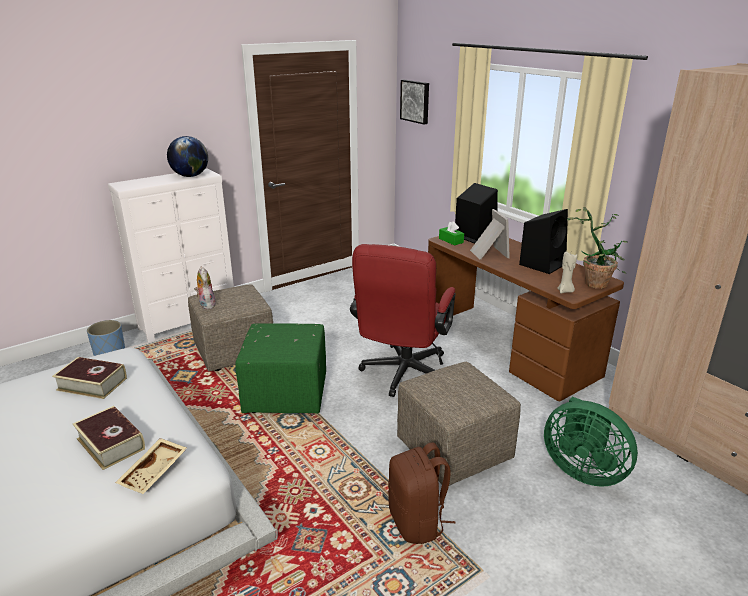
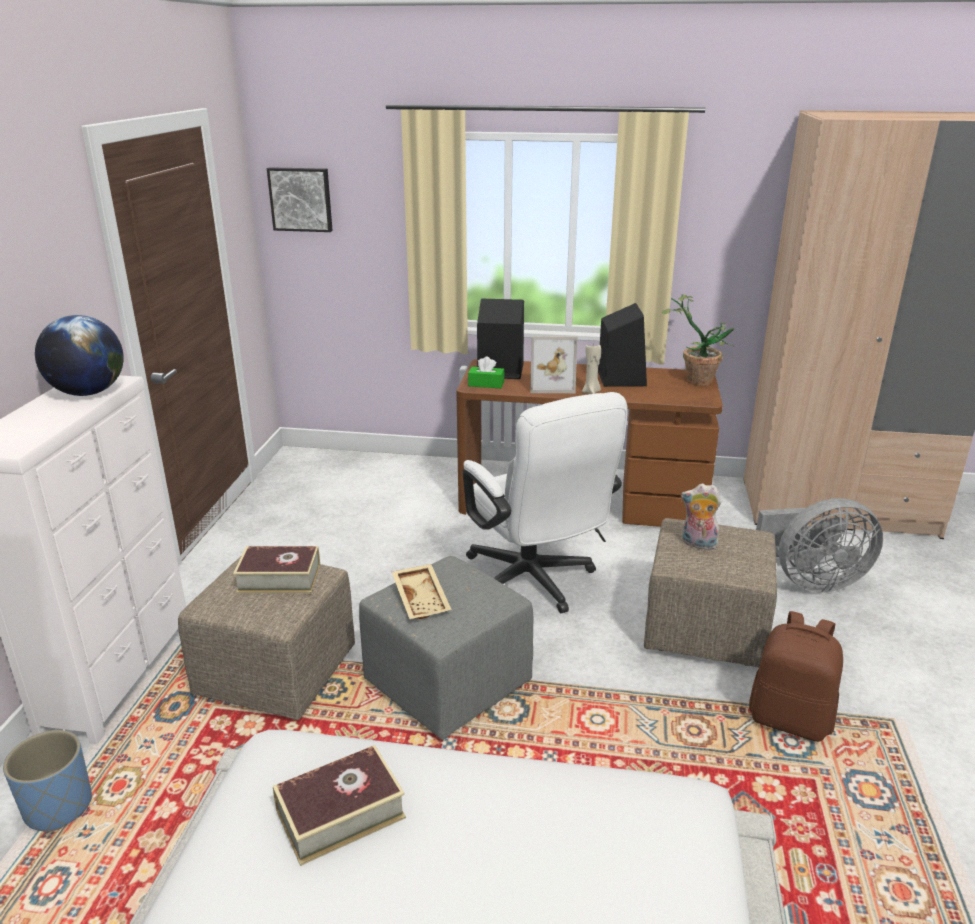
camera: 45 degrees left, 0 degrees up
book [73,406,145,470] -> book moved to [233,546,320,593]
beige tray [115,438,187,494] -> beige tray moved to [392,564,452,619]
plush toy [194,266,216,309] -> plush toy moved to [681,483,721,550]
green ottoman [235,323,326,414] -> grey ottoman [359,556,534,740]
red office chair [350,244,456,397] -> white office chair [463,392,628,613]
picture frame [470,209,510,259] -> picture frame turned 150 degrees clockwise [530,336,577,393]
green fan [544,397,638,487] -> grey fan [756,498,883,592]
beige candle [557,252,577,293] -> beige candle moved to [582,345,601,394]

